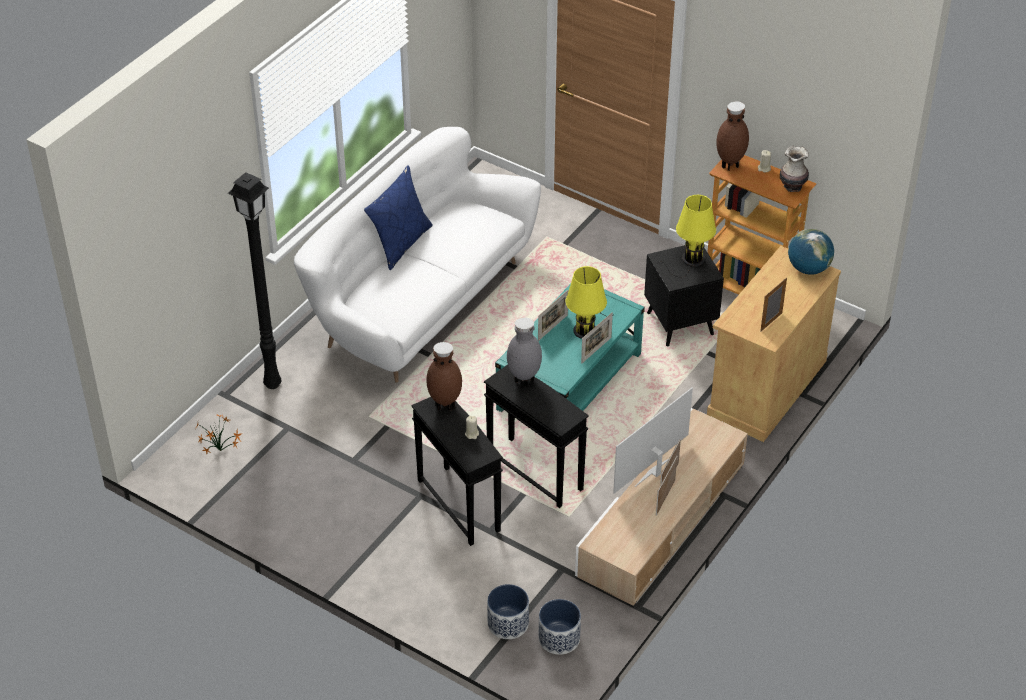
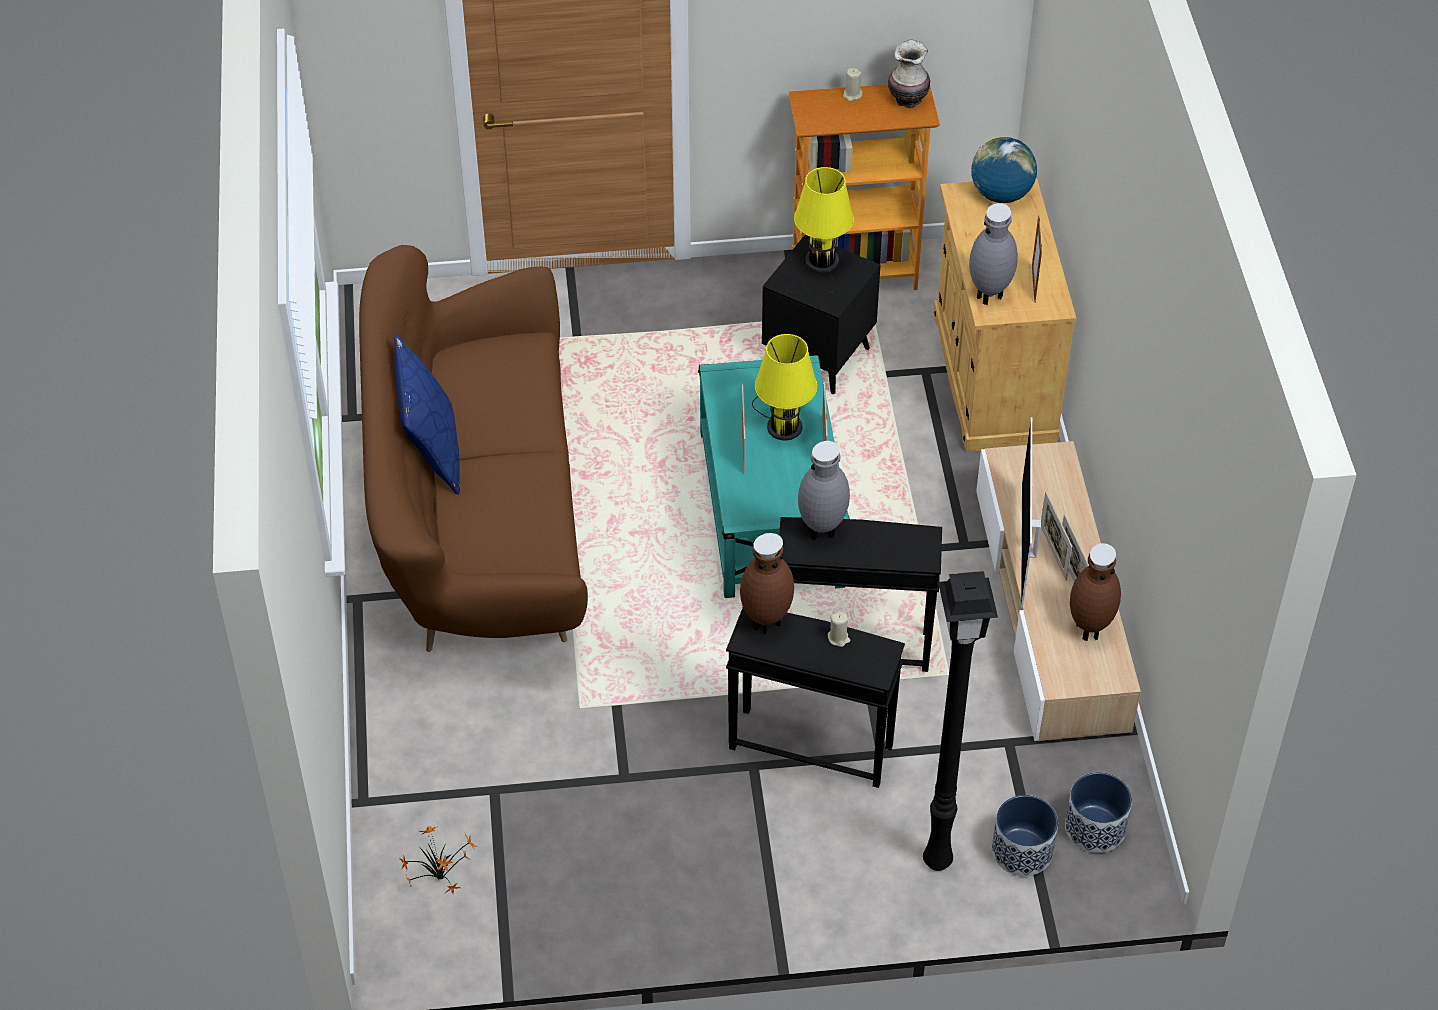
camera: 40 degrees left, 5 degrees up
black floor lamp [228,172,282,389] -> black floor lamp moved to [923,571,998,871]
white sofa [294,127,541,383] -> brown sofa [359,245,588,652]
brown vase [717,102,749,171] -> brown vase moved to [1070,543,1121,641]
none -> grey vase [969,203,1018,305]

